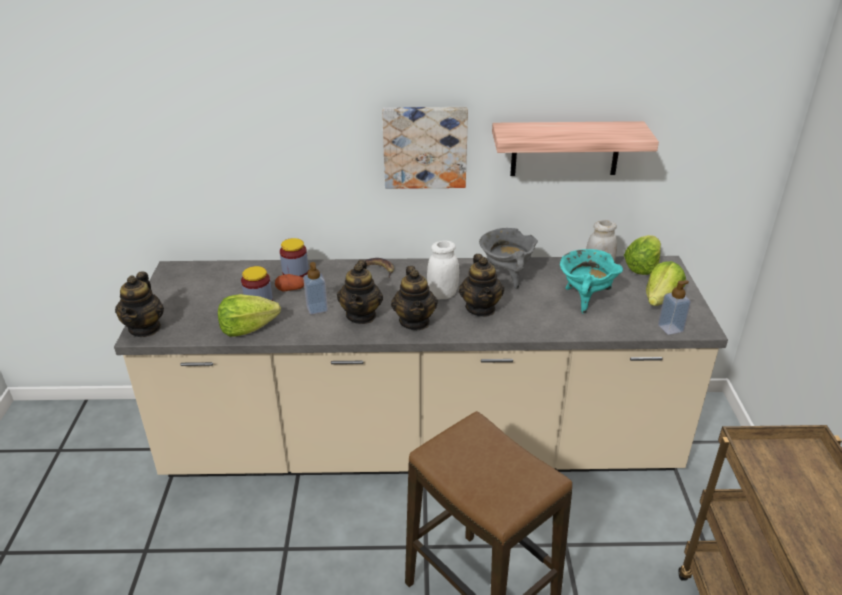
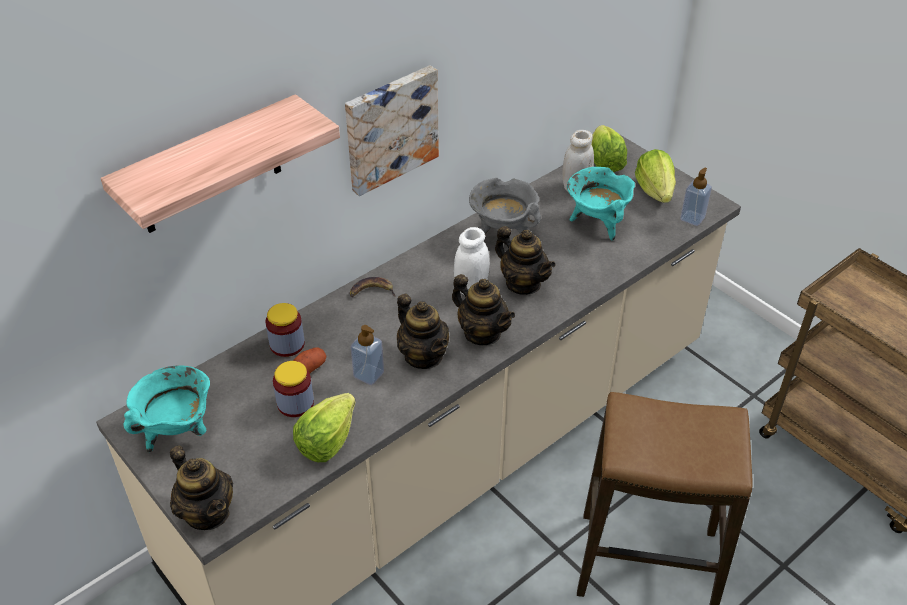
camera: 40 degrees left, 10 degrees up
shelf [492,121,659,176] -> shelf moved to [101,94,340,233]
none -> turquoise cooking pot [123,365,210,452]

